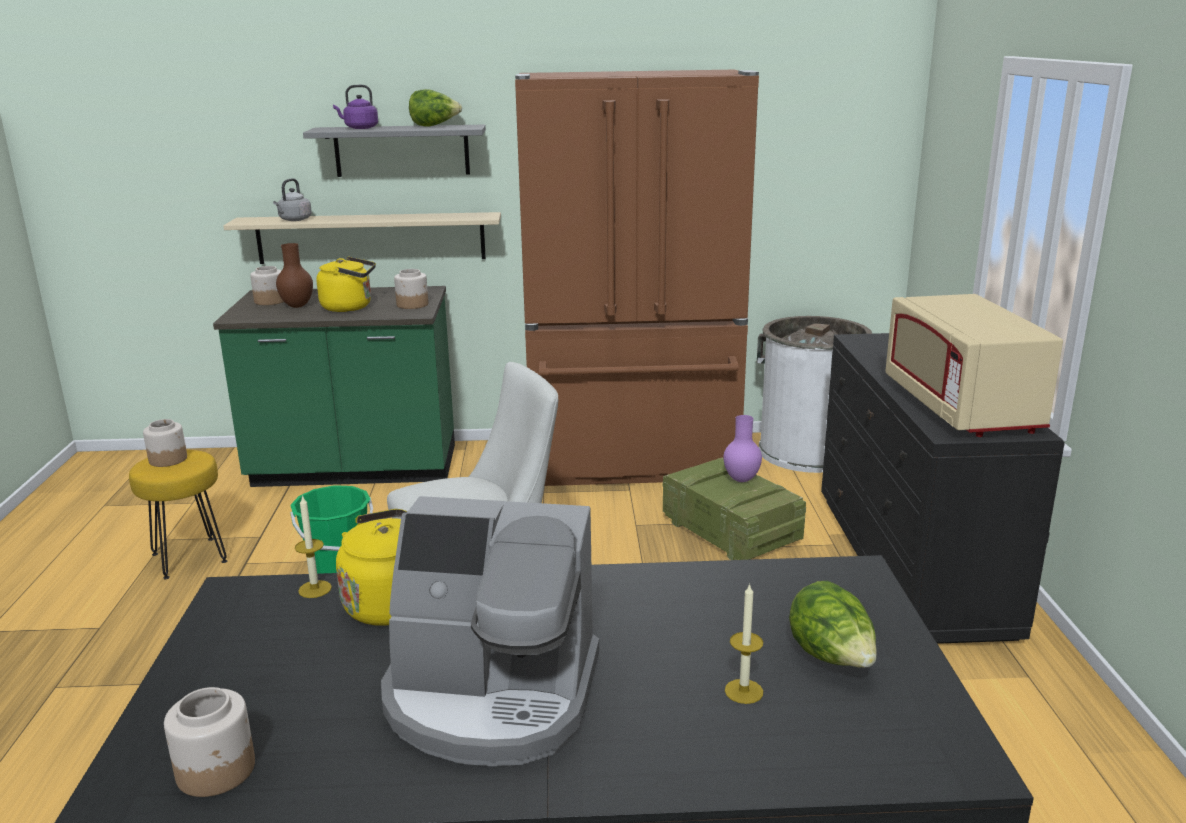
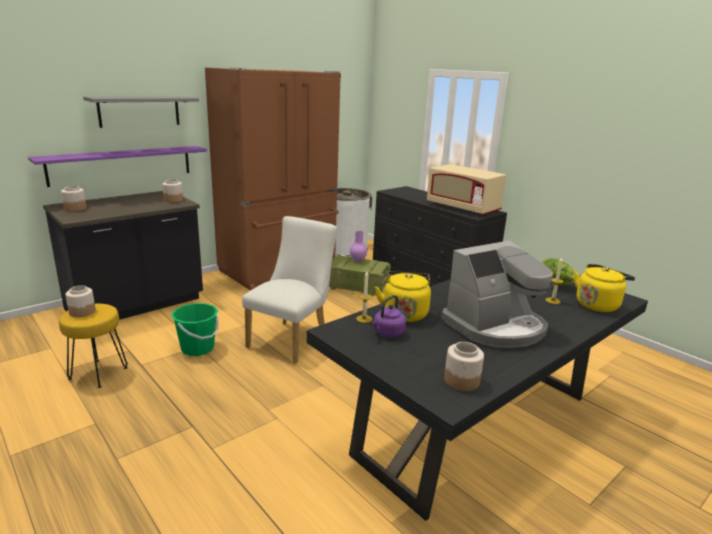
camera: 40 degrees left, 0 degrees up
green counter [213,286,455,487] -> black counter [43,191,203,320]
beige shelf [223,212,501,264] -> purple shelf [28,146,207,187]
grey kettle [273,178,312,221] -> none
brown vase [276,243,313,308] -> none
yellow kettle [316,257,376,312] -> yellow kettle moved to [574,264,635,312]
purple kettle [333,85,378,129] -> purple kettle moved to [371,295,406,337]
lettuce [409,89,462,127] -> none

